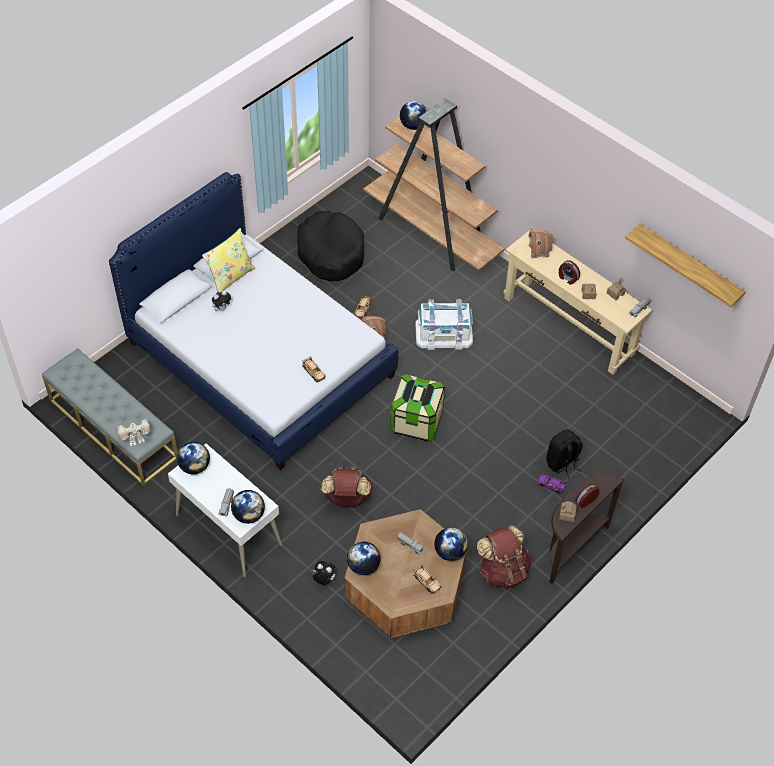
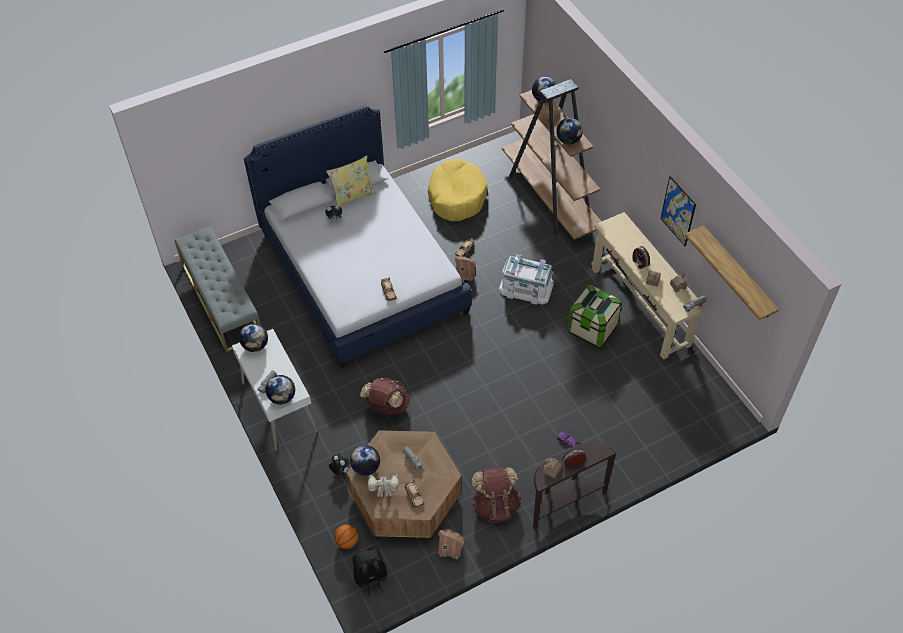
camera: 20 degrees right, 0 degrees up
toy robot [117,418,150,446] -> toy robot moved to [368,475,399,497]
black dog bed [297,211,364,281] -> yellow dog bed [428,158,487,221]
storage box [390,374,445,442] -> storage box moved to [568,285,622,348]
globe [434,527,468,561] -> globe moved to [556,118,583,144]
toy house [528,227,554,259] -> toy house moved to [438,529,464,560]
black backpack [546,429,583,478] -> black backpack moved to [353,548,387,596]
none -> basketball [334,524,358,549]
none -> picture [660,176,696,246]

